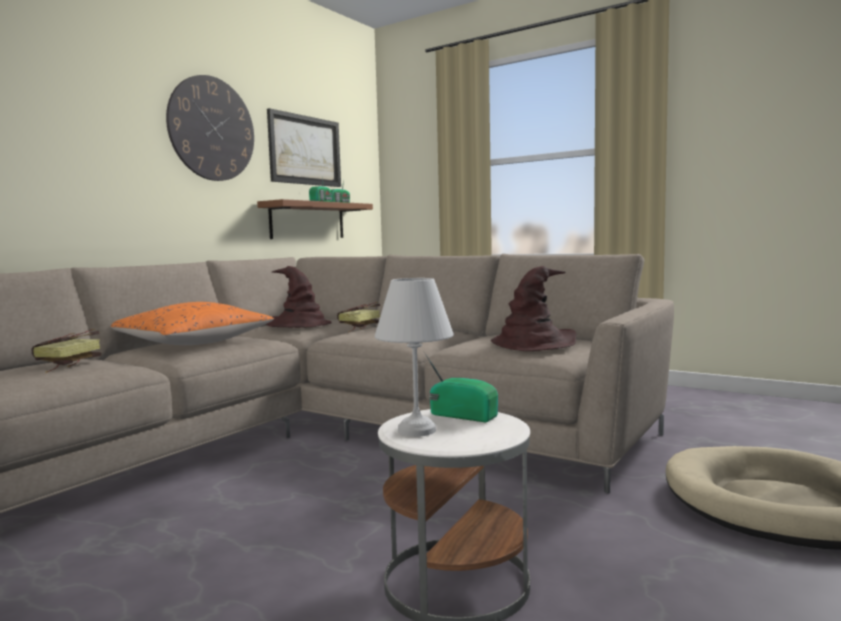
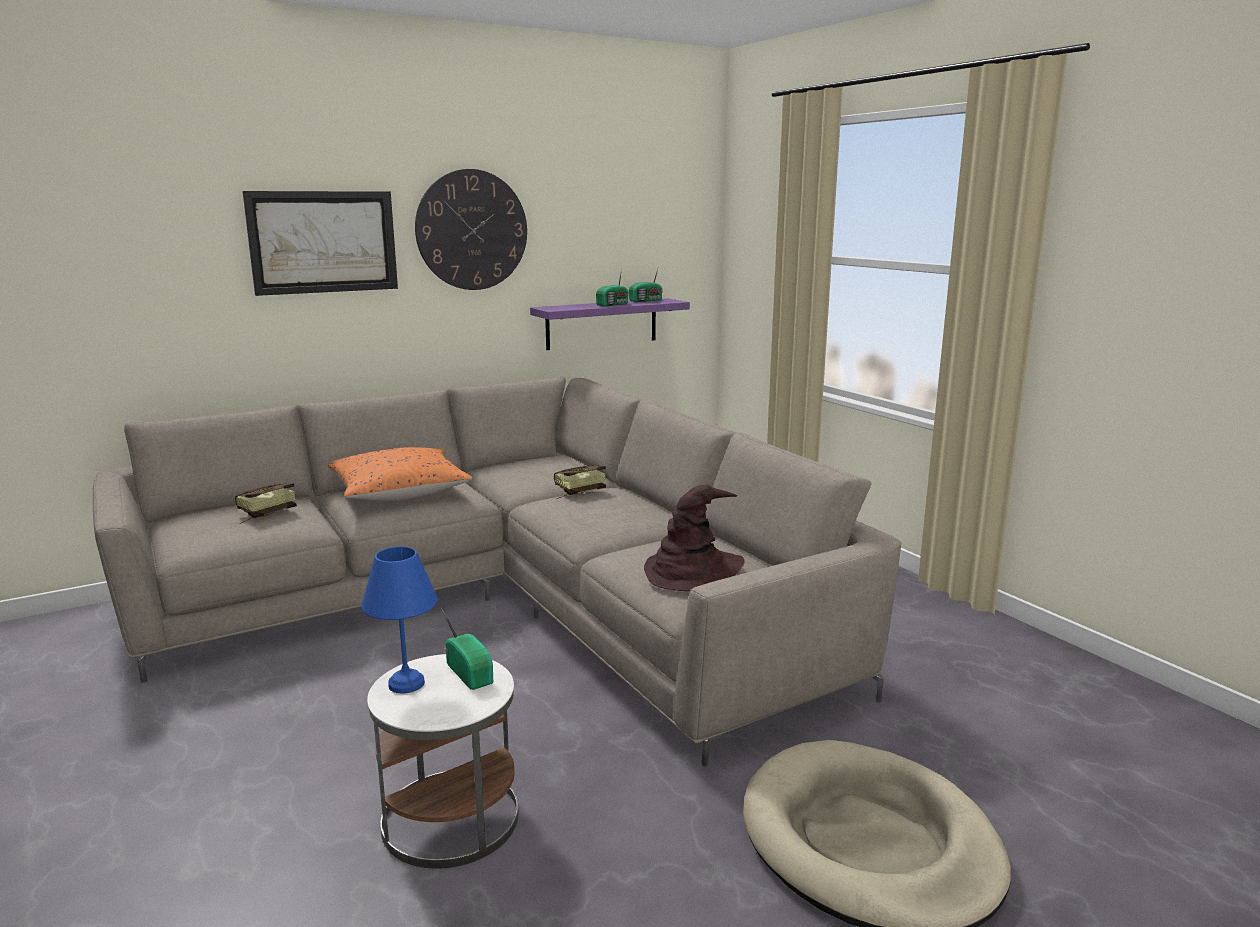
camera: 25 degrees right, 10 degrees up
brown shelf [257,199,373,239] -> purple shelf [530,298,690,350]
brown hat [266,266,331,328] -> none
picture [267,108,341,187] -> picture moved to [242,191,398,296]
white table lamp [375,278,454,437] -> blue table lamp [361,547,438,693]

